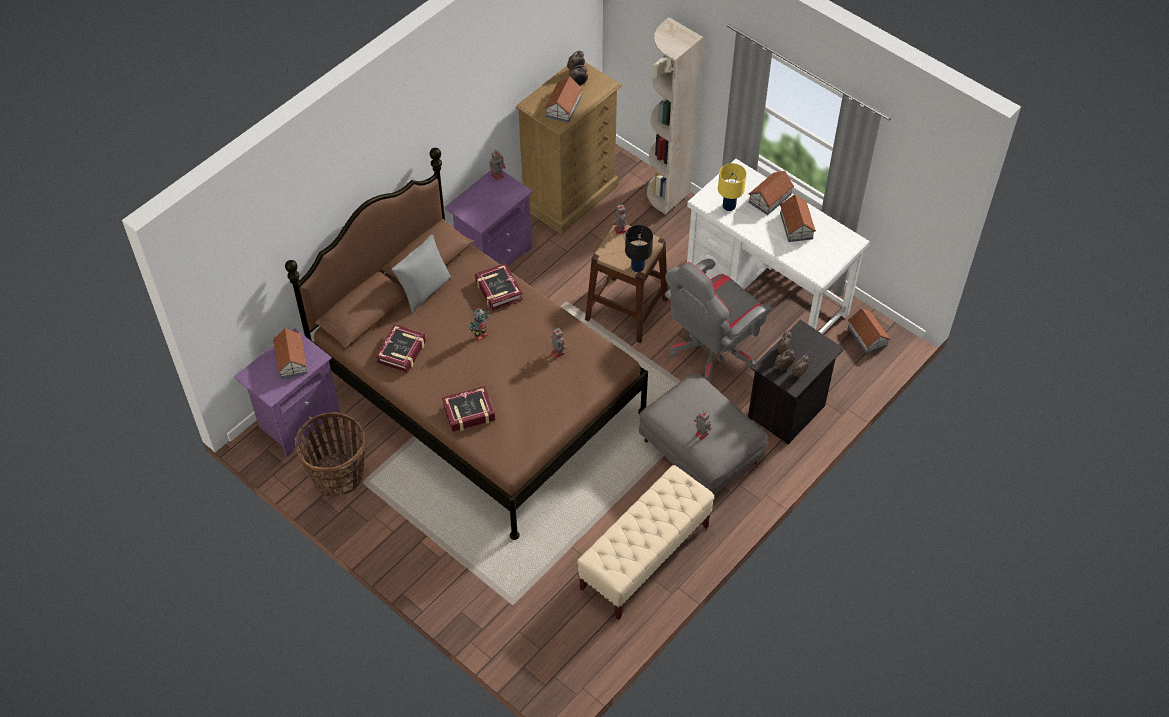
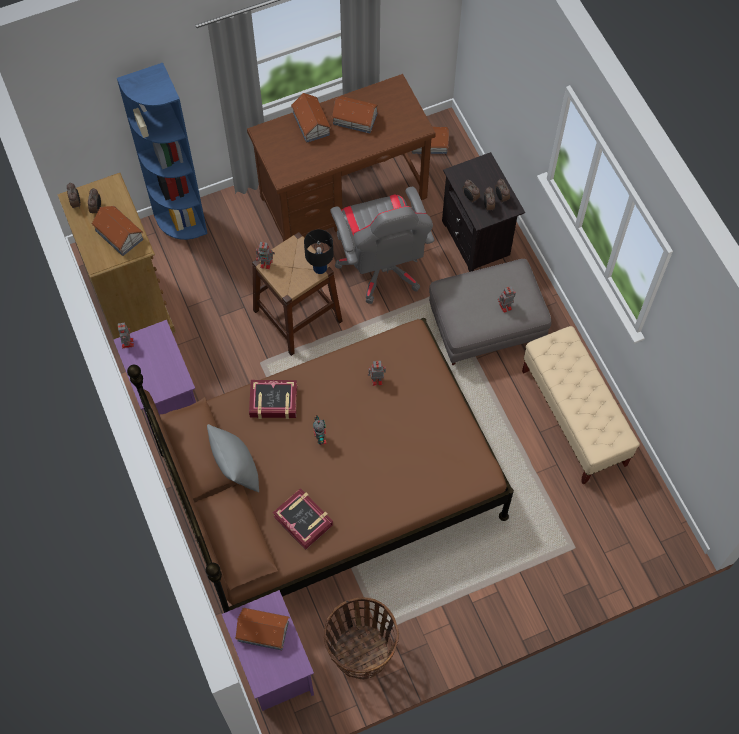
camera: 65 degrees left, 10 degrees up
book [442,386,495,432] -> none
beige bookcase [647,17,703,214] -> blue bookcase [117,63,208,240]
white desk [687,159,870,334] -> brown desk [247,74,436,242]
yellow table lamp [718,163,747,211] -> none

